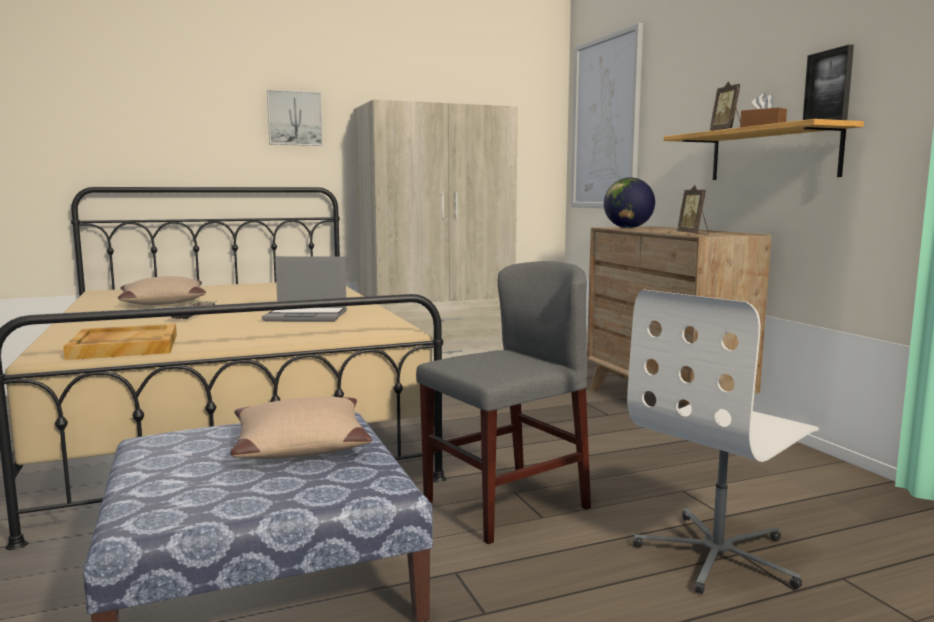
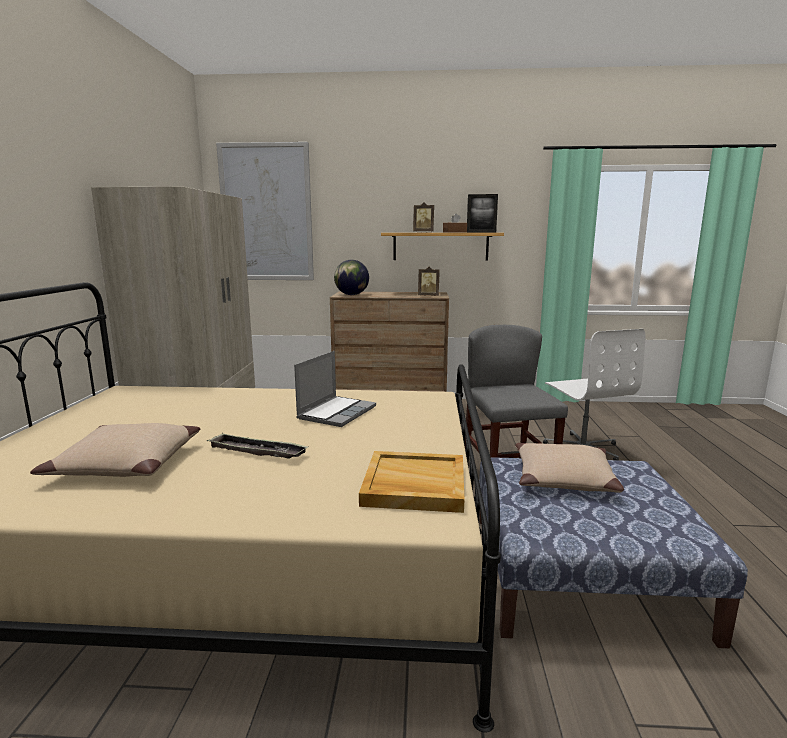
camera: 65 degrees left, 5 degrees up
picture [267,89,323,146] -> none

